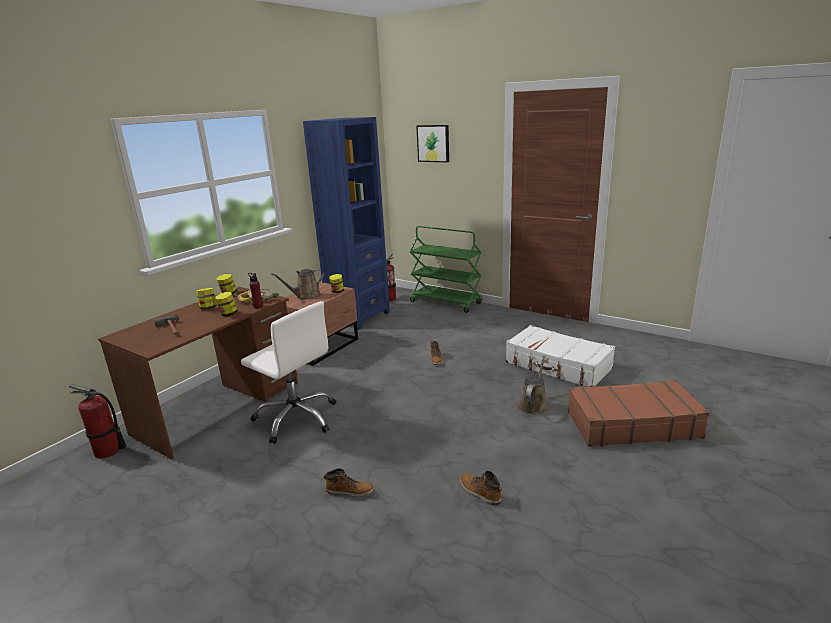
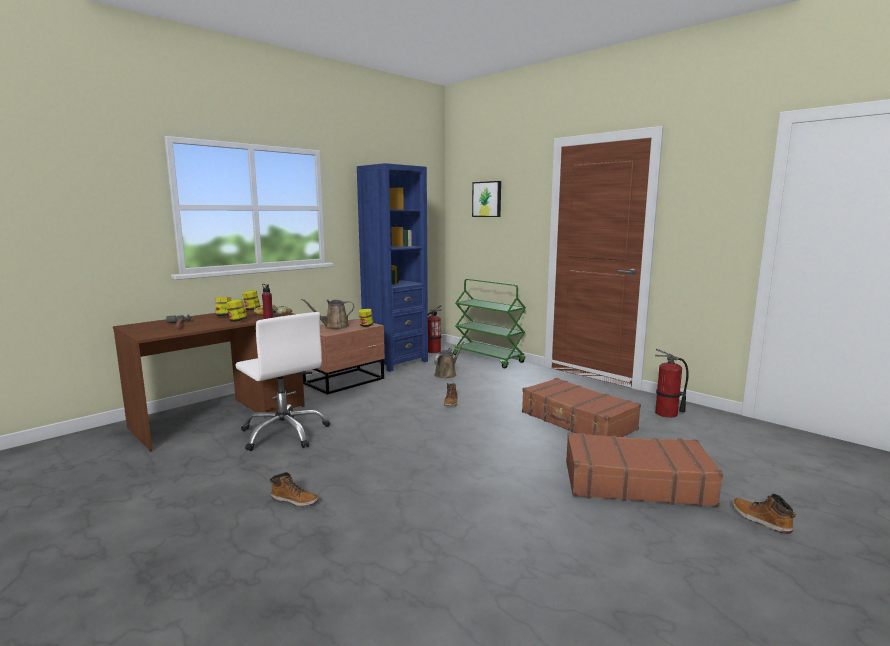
camera: 10 degrees right, 10 degrees down
fire extinguisher [69,384,126,459] -> fire extinguisher moved to [655,349,689,418]
boot [460,471,502,505] -> boot moved to [732,494,796,534]
white suitcase [506,325,615,387] -> brown suitcase [522,378,641,437]
brown watering can [518,355,548,415] -> brown watering can moved to [434,341,464,378]

